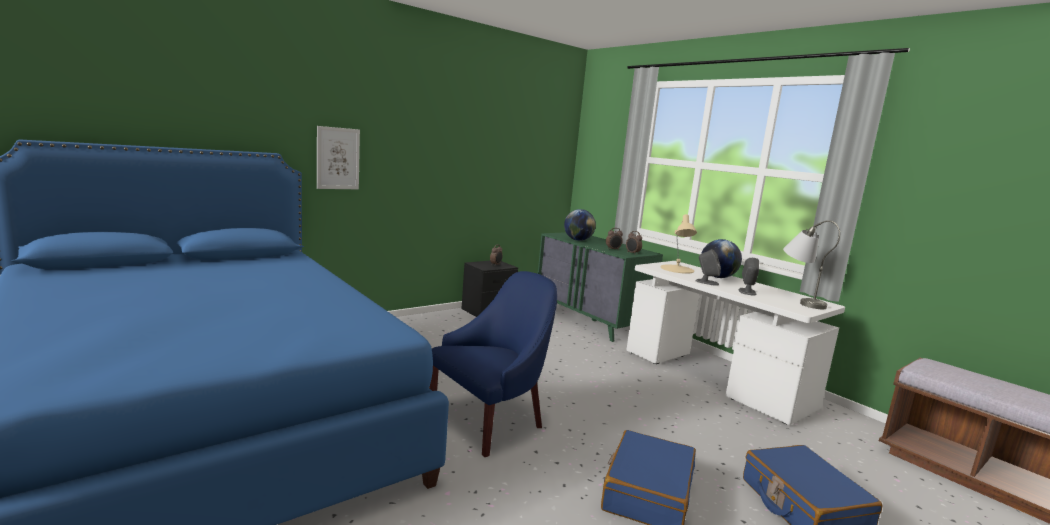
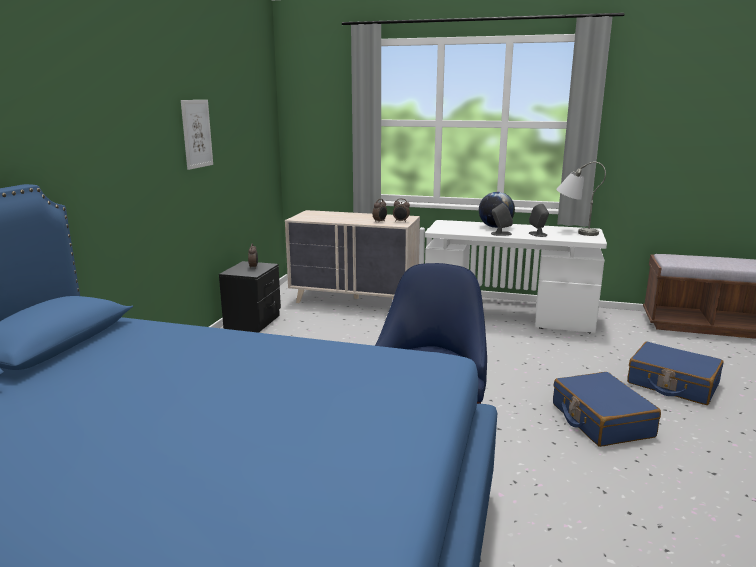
camera: 35 degrees left, 5 degrees up
picture [317,126,360,189] -> picture moved to [181,100,213,170]
green dresser [538,232,663,342] -> beige dresser [285,210,420,303]
globe [564,209,596,241] -> none
beige table lamp [661,214,697,274] -> none

